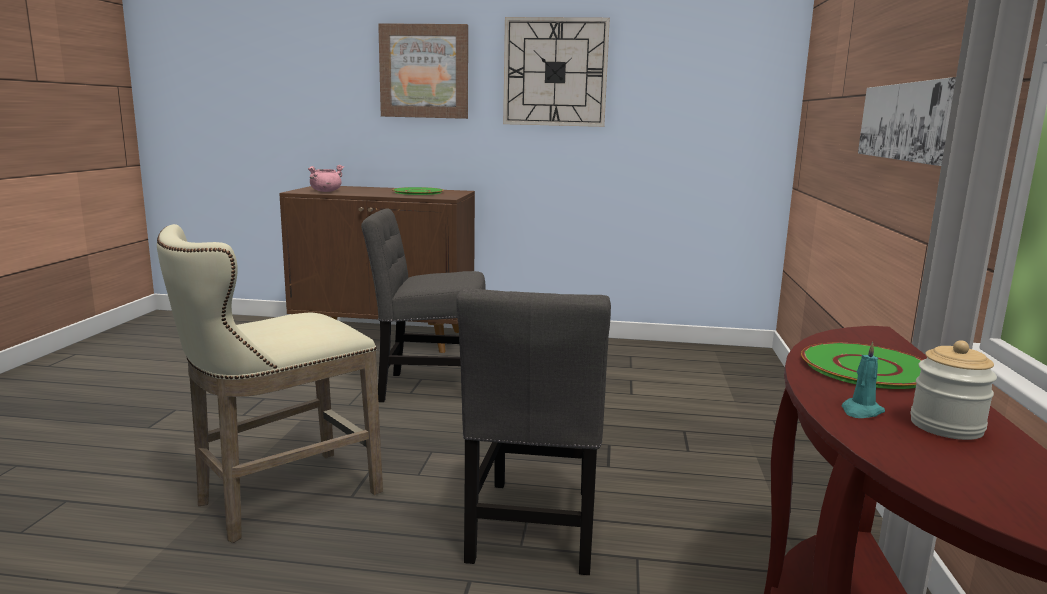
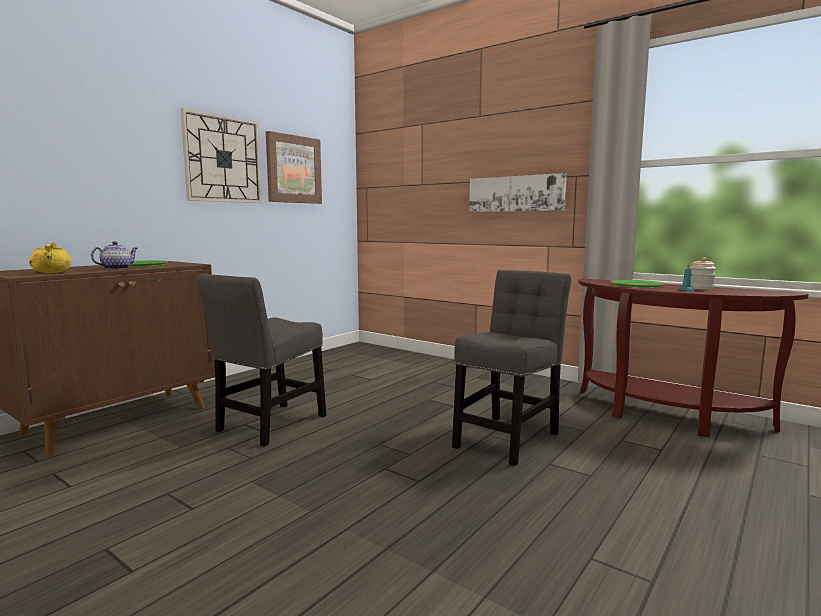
camera: 60 degrees left, 5 degrees down
beige stool [157,224,383,543] -> none
pink cooking pot [308,165,344,192] -> yellow cooking pot [29,242,72,273]
picture [378,23,468,119] -> picture moved to [266,131,322,204]
grey chair [456,288,611,575] -> grey chair turned 90 degrees counterclockwise [452,270,571,466]
none -> teapot [91,241,138,270]

